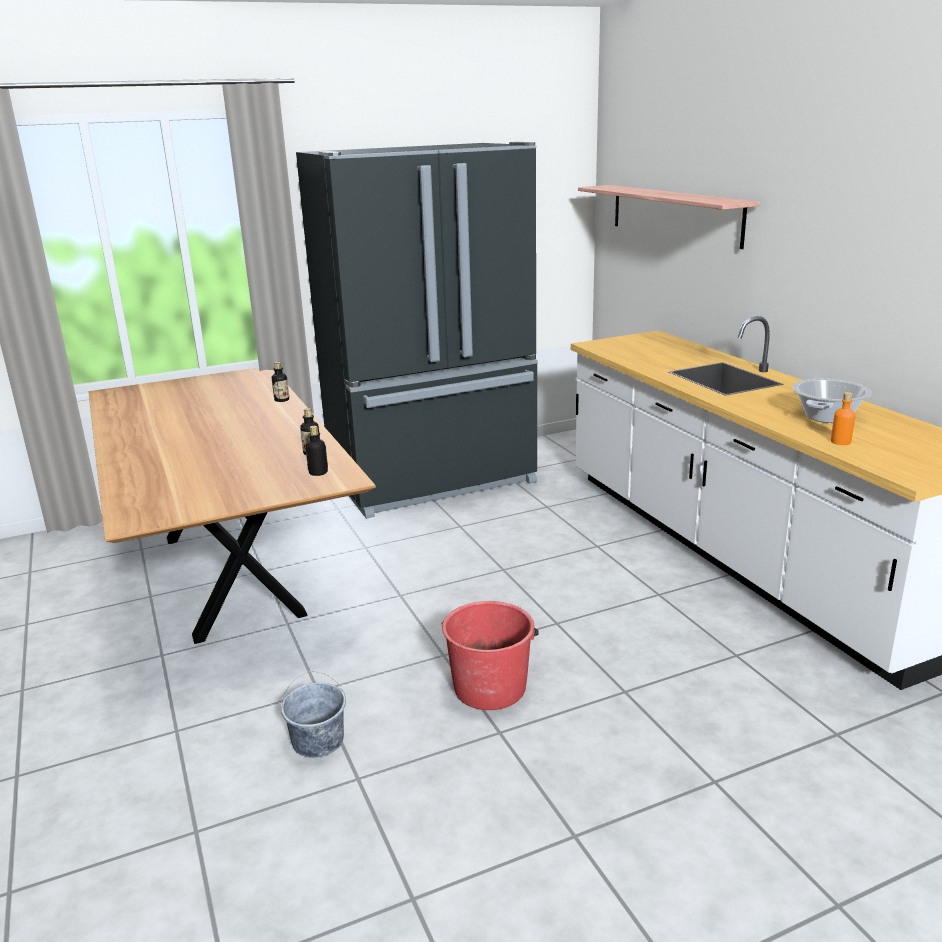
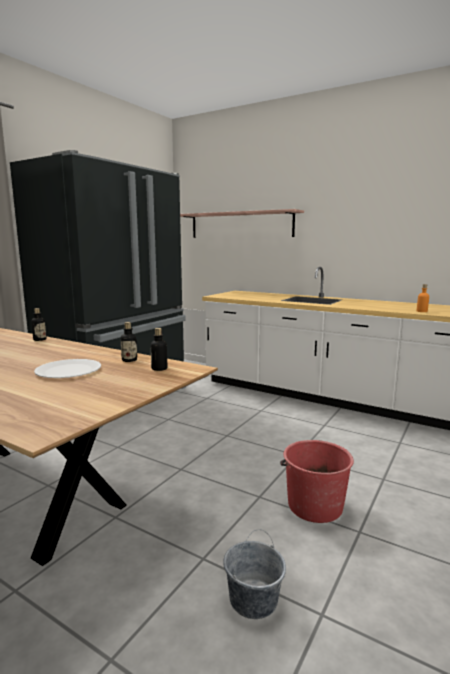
camera: 35 degrees left, 10 degrees down
cooking pot [792,379,872,423] -> none
none -> white plate [34,359,101,378]

